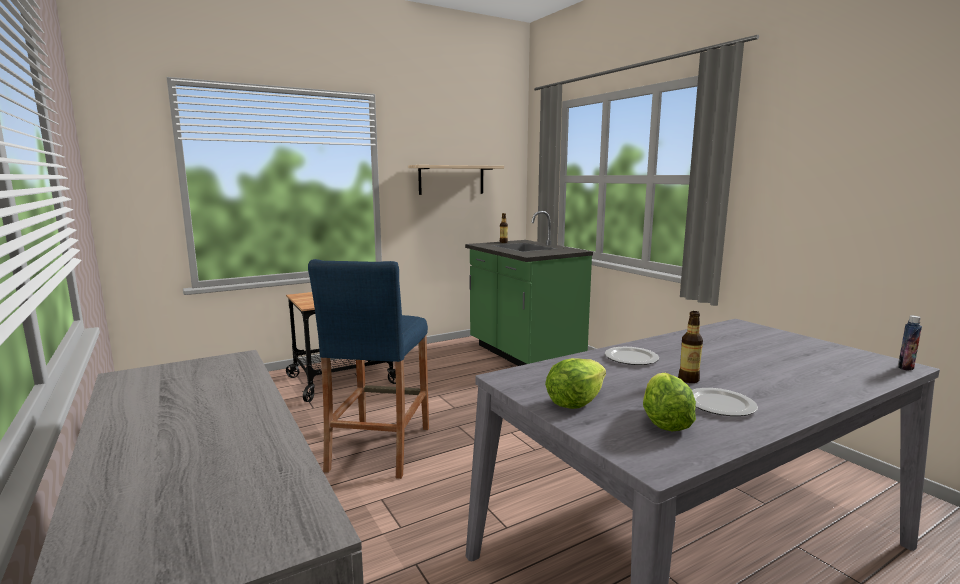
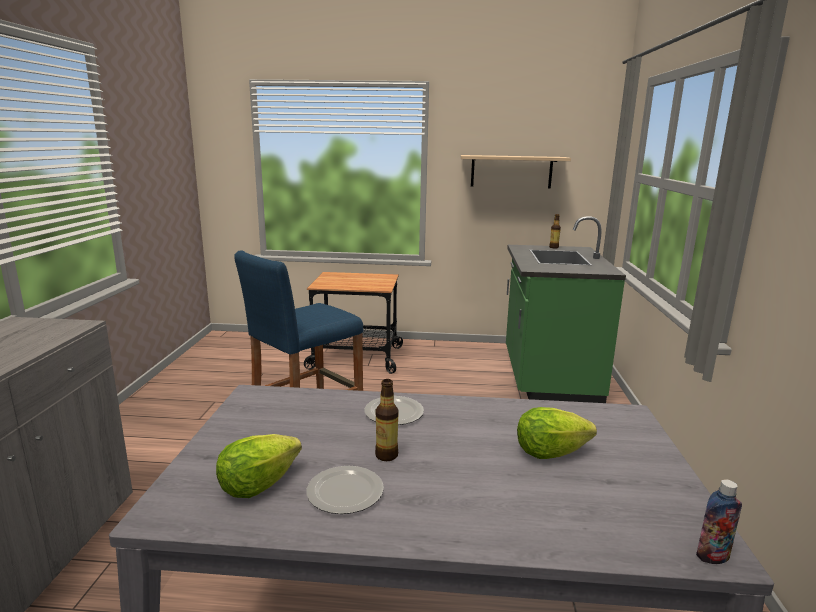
camera: 35 degrees right, 5 degrees up
lettuce [545,358,606,409] -> lettuce moved to [517,407,597,459]

